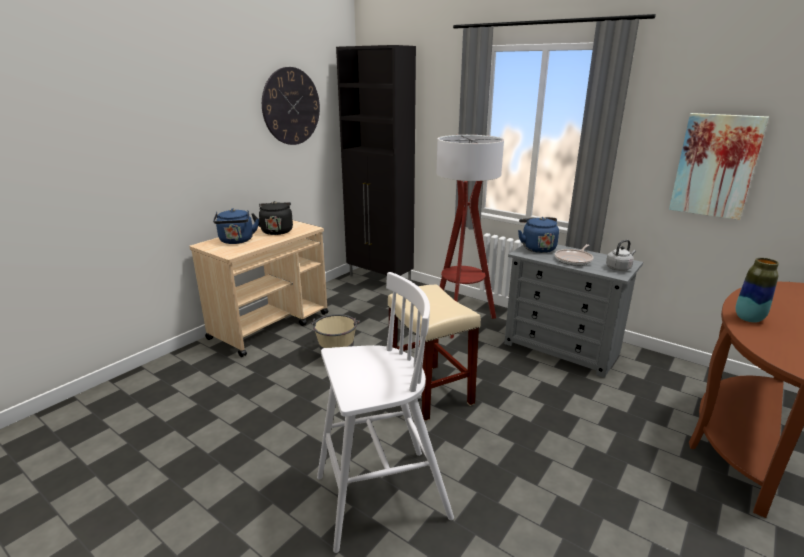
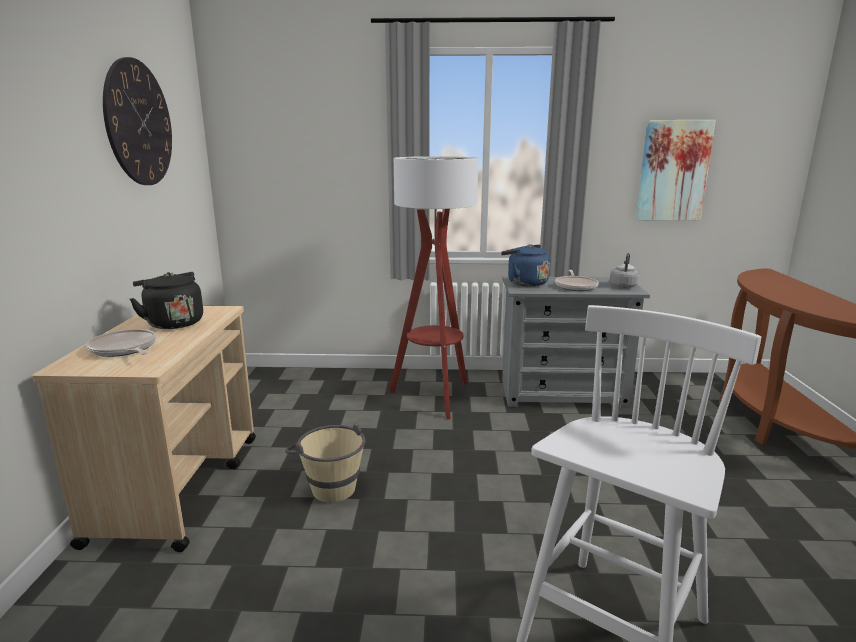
camera: 35 degrees left, 5 degrees down
blue kettle [213,209,259,244] -> frying pan [86,329,156,357]
black cabinet [336,45,416,281] -> none
beige stool [388,284,481,421] -> none
vase [735,258,779,323] -> none

